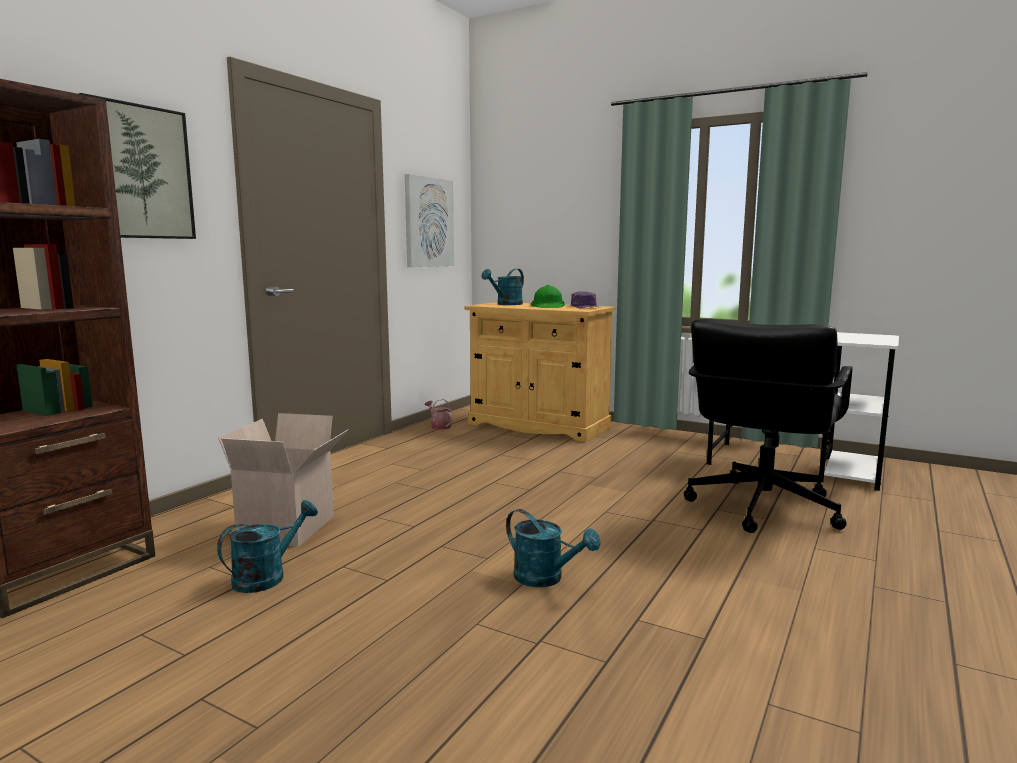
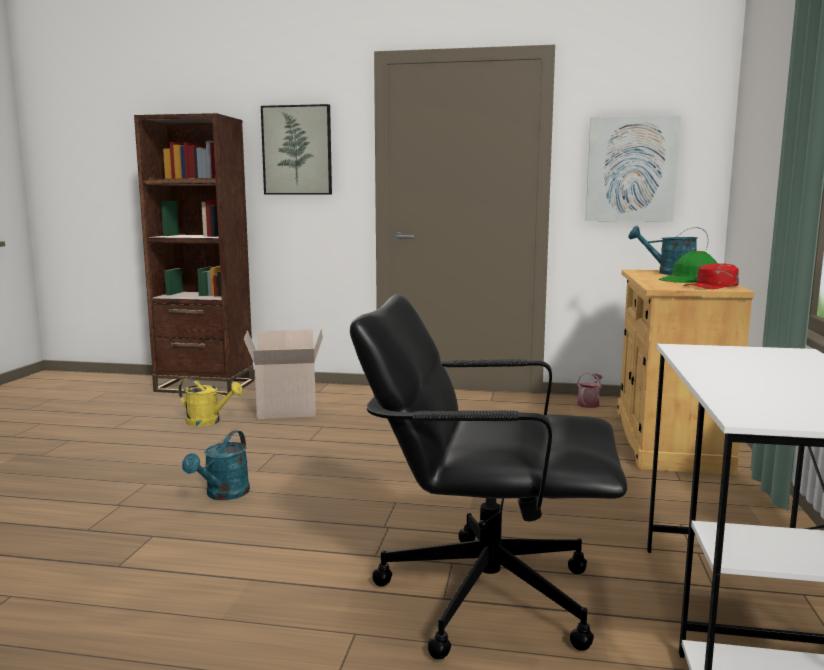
camera: 70 degrees right, 0 degrees up
turquoise watering can [217,500,318,593] -> yellow watering can [178,378,243,426]
purple cap [571,291,600,308] -> red cap [683,263,739,289]

